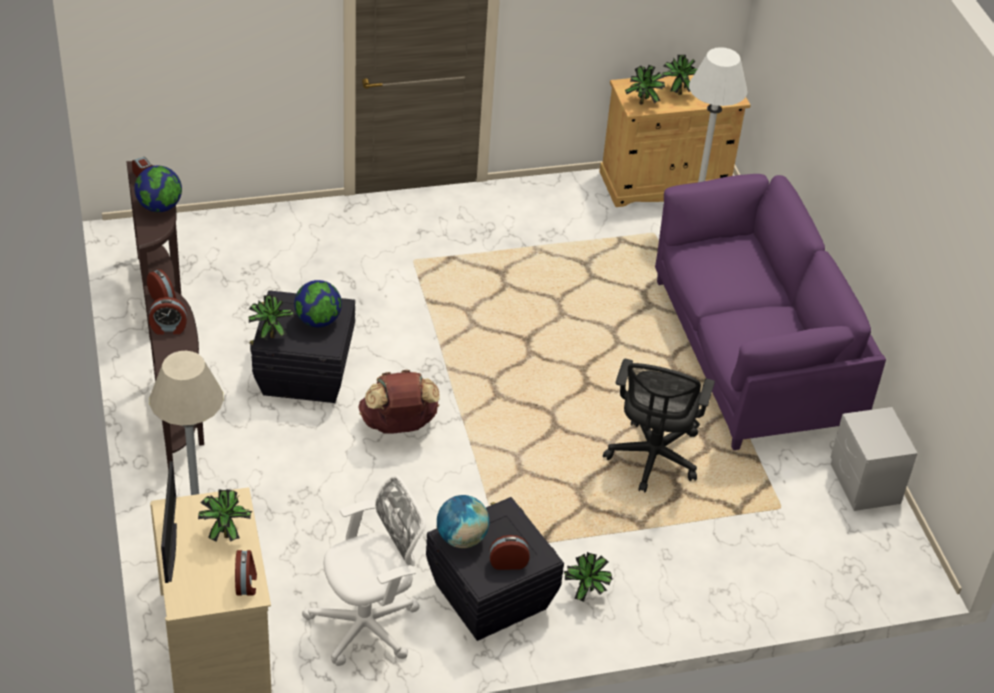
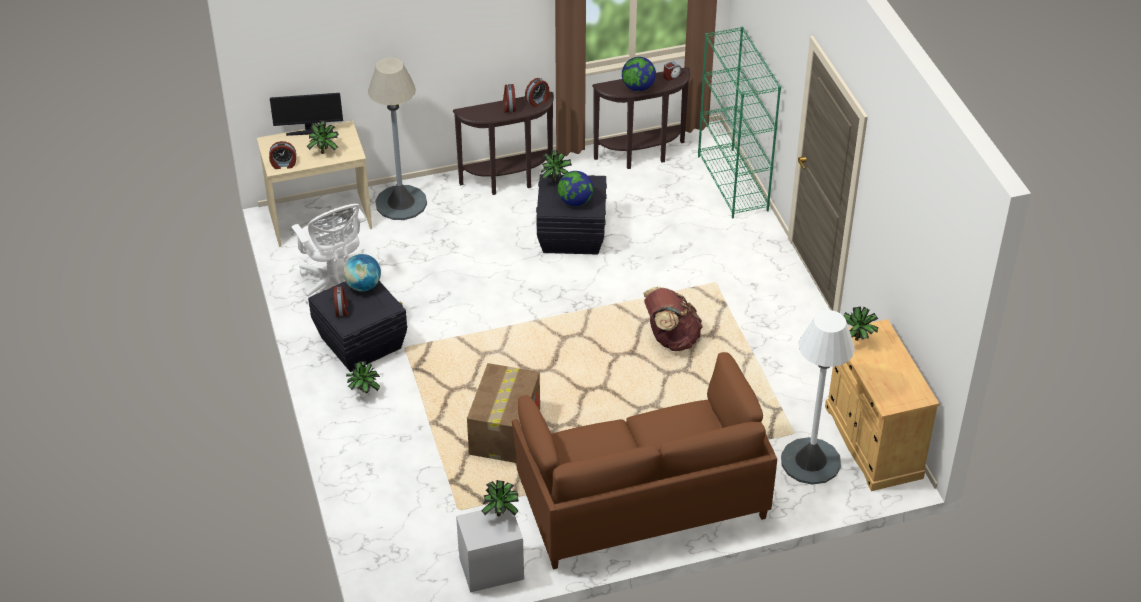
camera: 90 degrees right, 0 degrees up
brown backpack [358,370,440,434] -> brown backpack moved to [643,286,703,351]
black office chair [603,359,715,493] -> cardboard box [467,363,540,463]
purple sofa [655,174,886,450] -> brown sofa [512,352,777,569]
potted plant [663,55,697,95] -> potted plant moved to [481,480,519,516]
none -> green bookcase [698,27,781,218]

